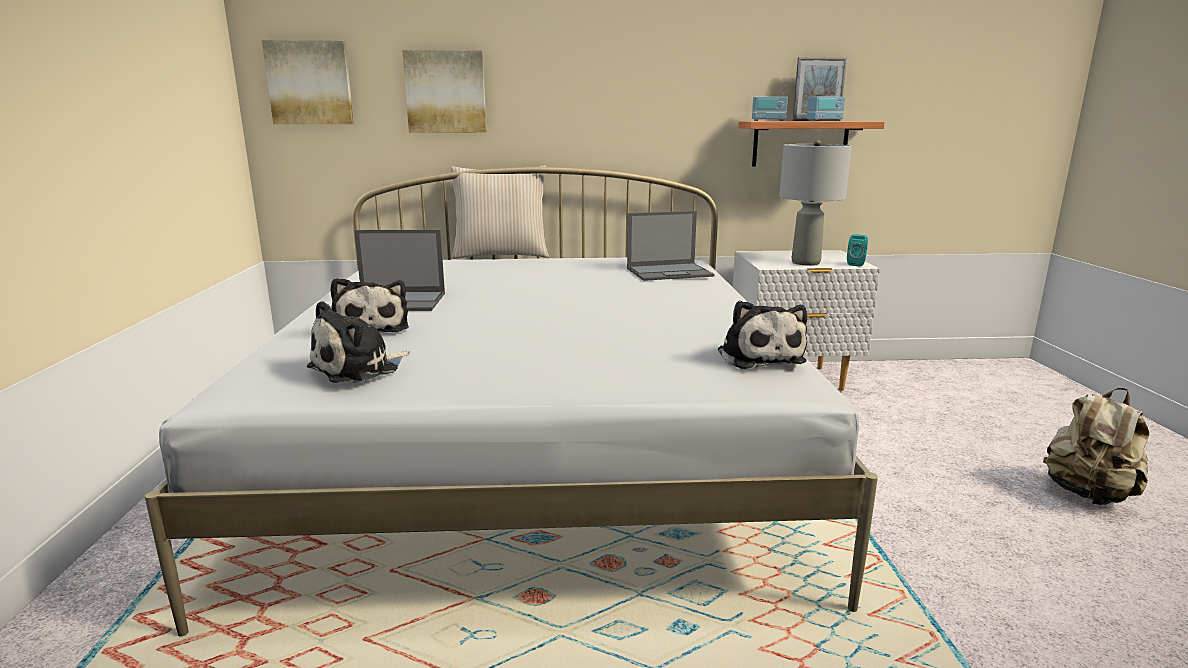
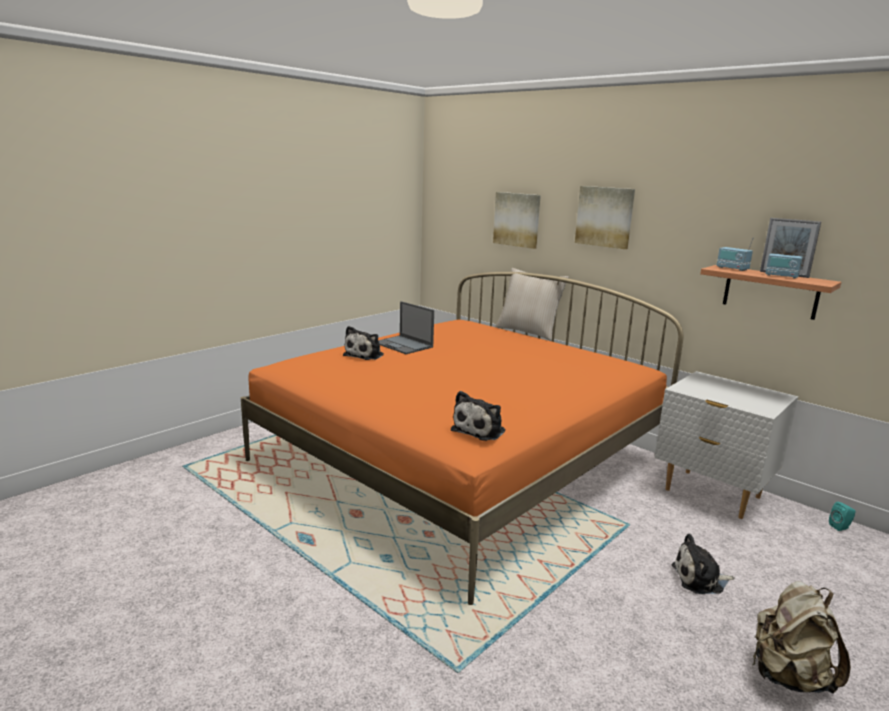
camera: 45 degrees right, 0 degrees up
white bed [144,167,878,637] -> orange bed [241,272,683,605]
picture [262,40,354,124] -> picture moved to [575,186,635,249]
plush toy [307,301,410,383] -> plush toy moved to [671,534,735,594]
laptop [627,211,715,281] -> none
grey table lamp [779,140,852,266] -> none
turquoise speaker [847,234,868,267] -> turquoise speaker moved to [829,502,855,531]

